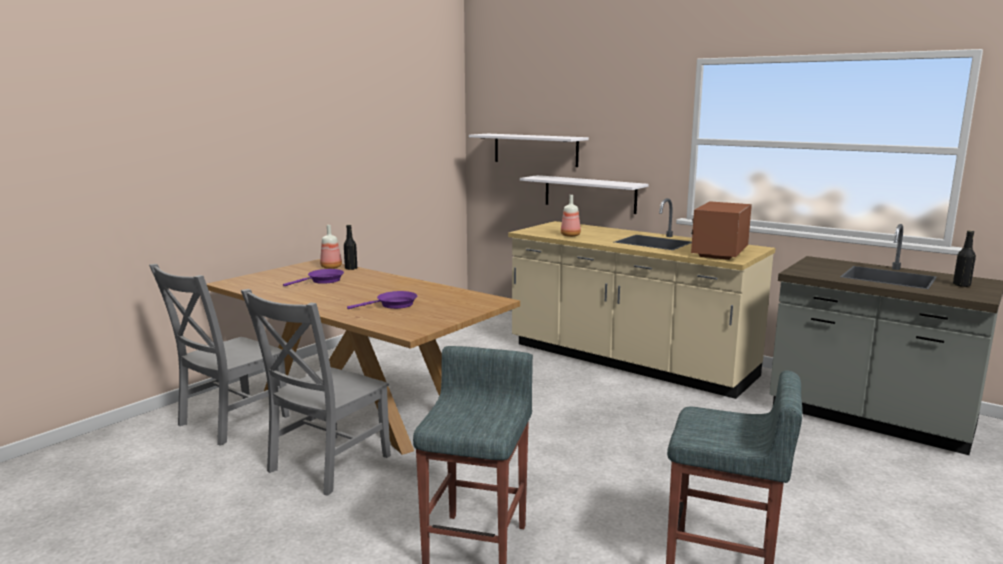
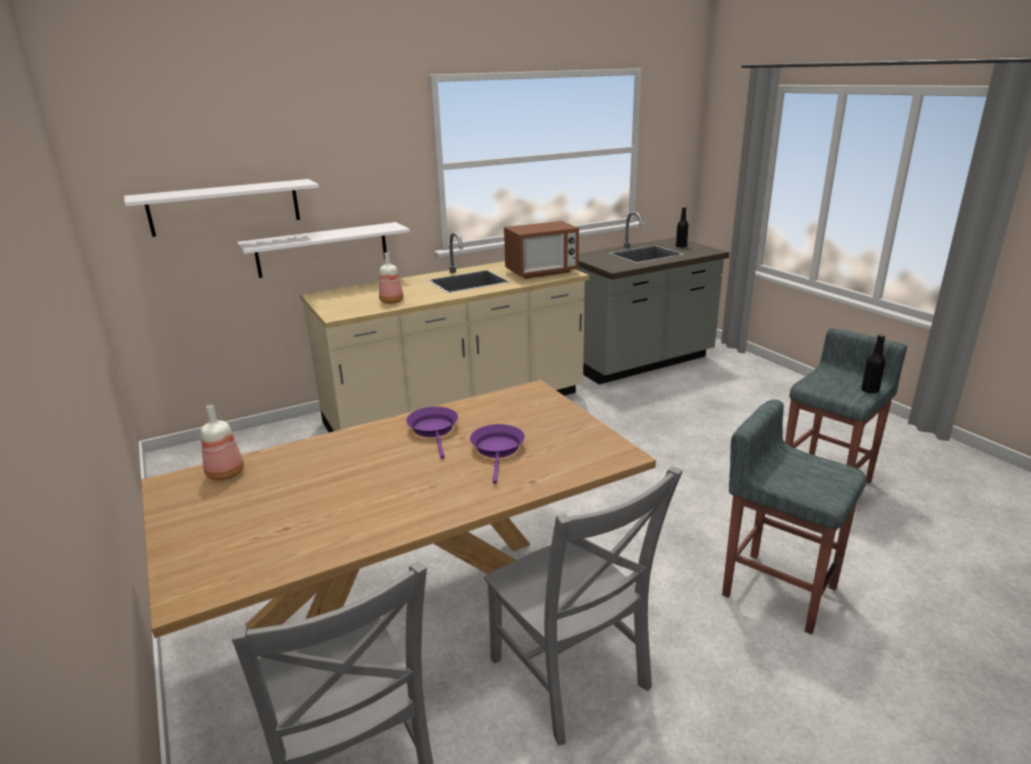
camera: 65 degrees left, 10 degrees up
purple frying pan [283,269,344,286] -> purple frying pan moved to [406,407,458,459]
black bottle [344,225,357,270] -> black bottle moved to [861,334,886,394]
microwave [691,201,752,260] -> microwave turned 75 degrees counterclockwise [504,221,579,278]

